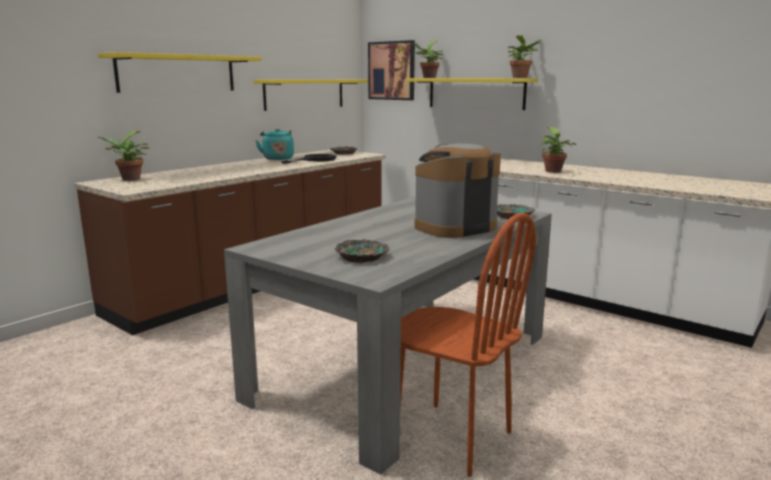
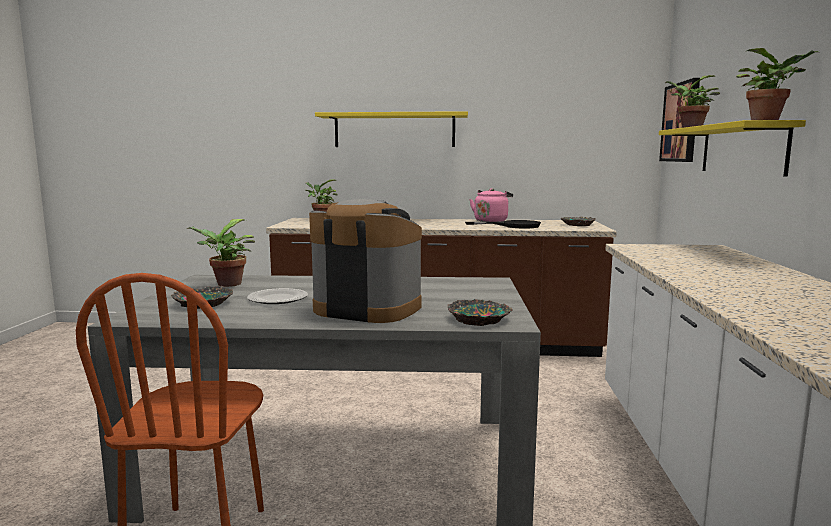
camera: 55 degrees right, 5 degrees down
yellow shelf [253,80,368,111] -> none
turquoise kettle [255,129,294,160] -> pink kettle [469,188,513,222]
potted plant [541,127,577,173] -> potted plant moved to [187,219,255,287]
none -> plate [247,288,308,304]

